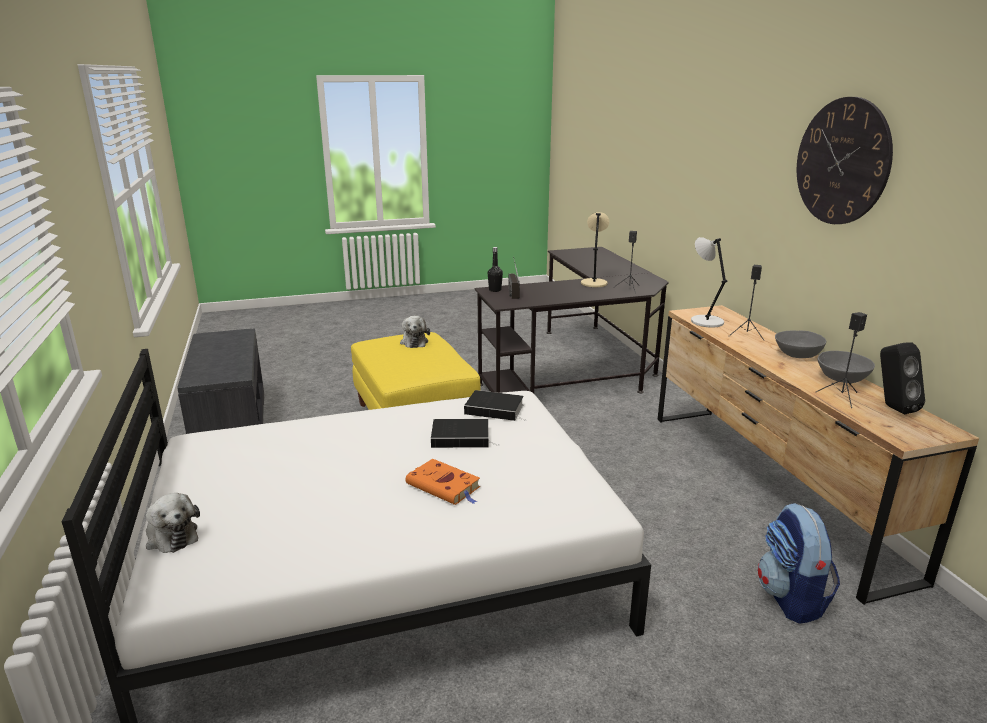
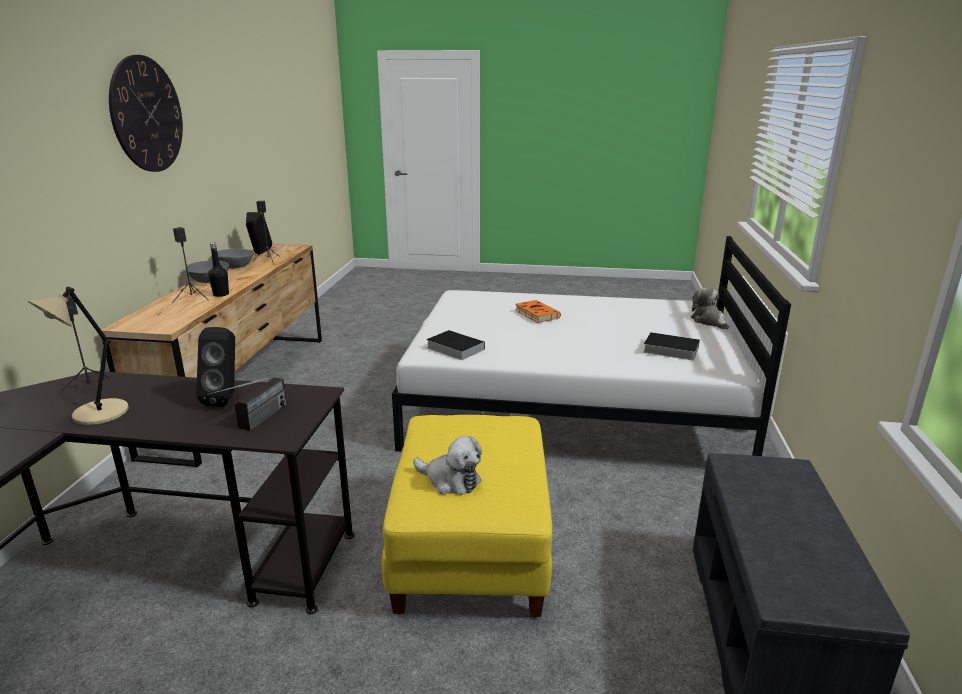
camera: 155 degrees left, 0 degrees up
plush toy [400,316,430,348] -> plush toy turned 105 degrees clockwise [413,436,482,495]
book [431,419,499,448] -> book moved to [640,332,700,360]
black bottle [488,247,503,292] -> black bottle moved to [208,243,229,297]
grey table lamp [691,237,727,328] -> none
backpack [758,503,840,624] -> none
none -> black speaker [196,327,235,407]

